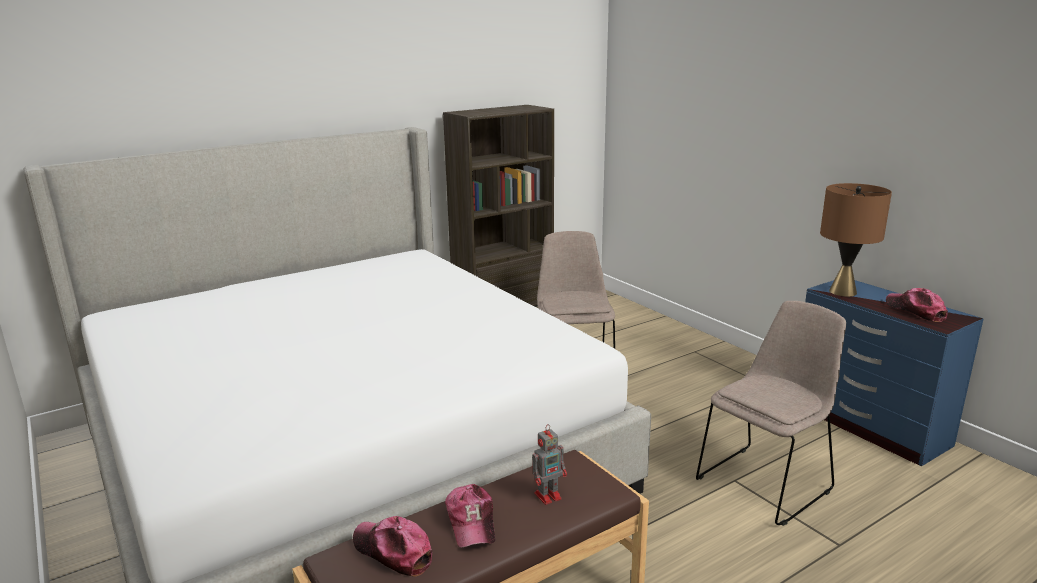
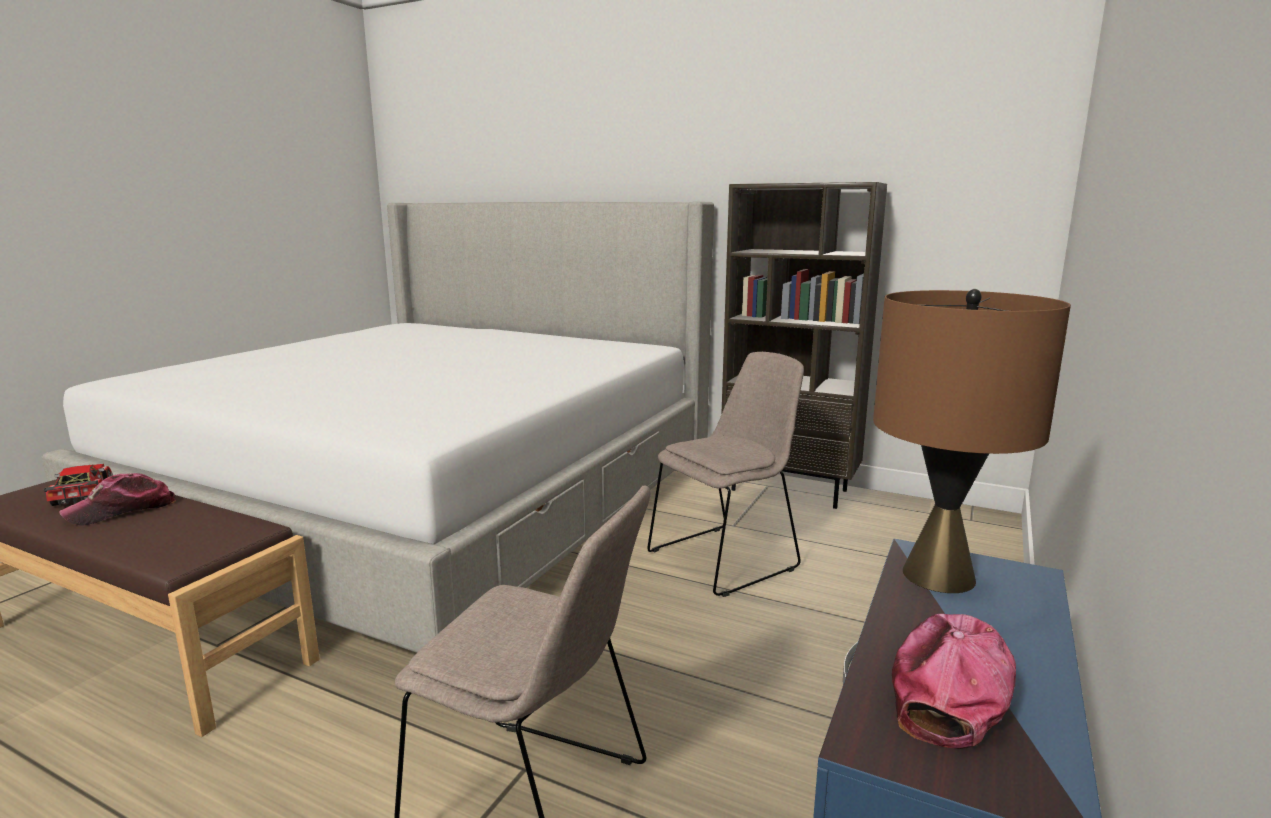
camera: 60 degrees right, 5 degrees down
cap [353,516,433,577] -> toy car [43,464,113,506]
toy robot [532,424,567,505] -> none

